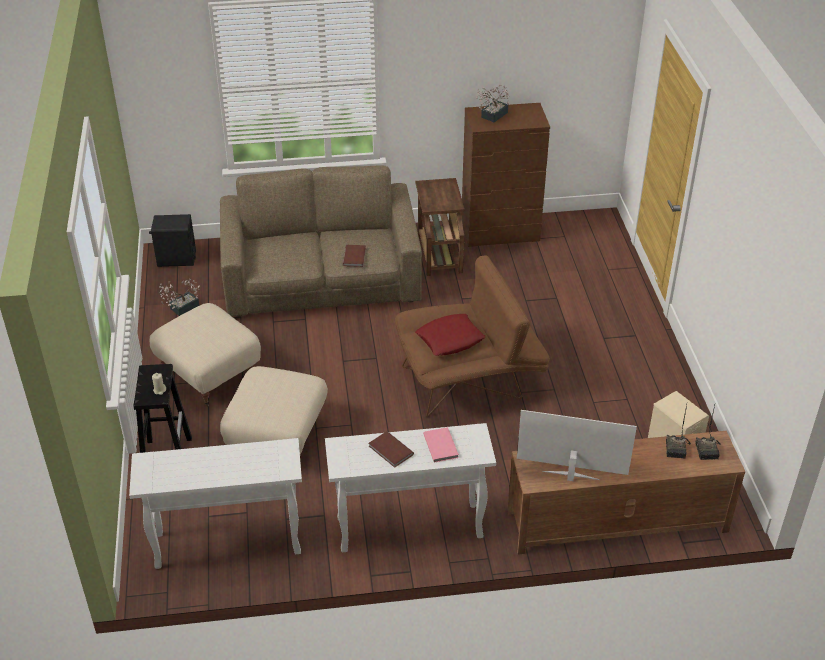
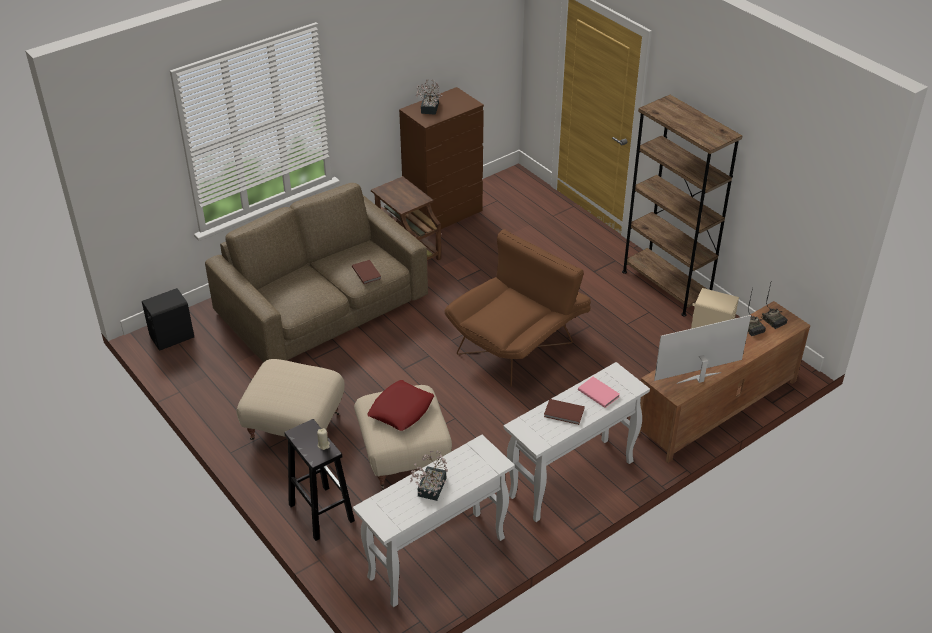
camera: 30 degrees left, 0 degrees up
potted plant [159,279,200,316] -> potted plant moved to [410,450,448,501]
red pillow [415,314,485,356] -> red pillow moved to [367,380,434,431]
none -> brown bookcase [622,95,742,317]

